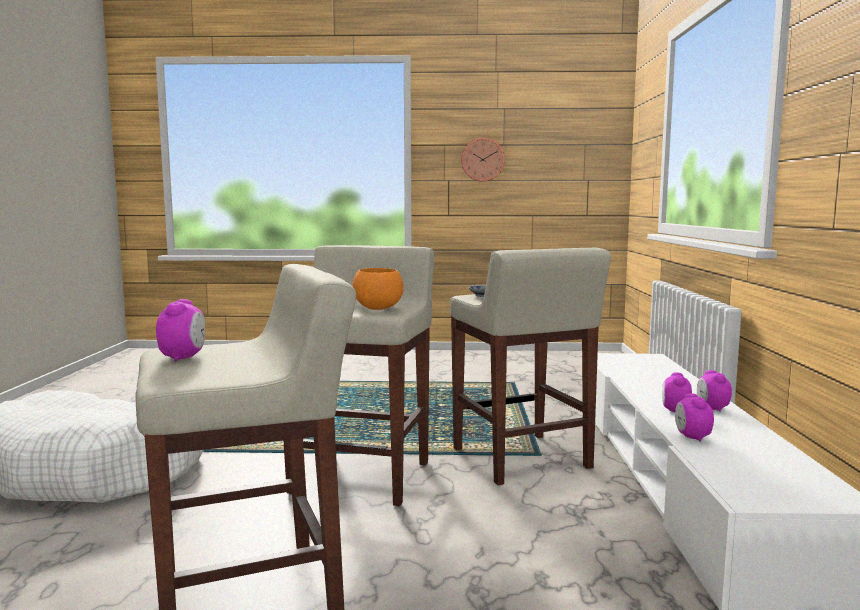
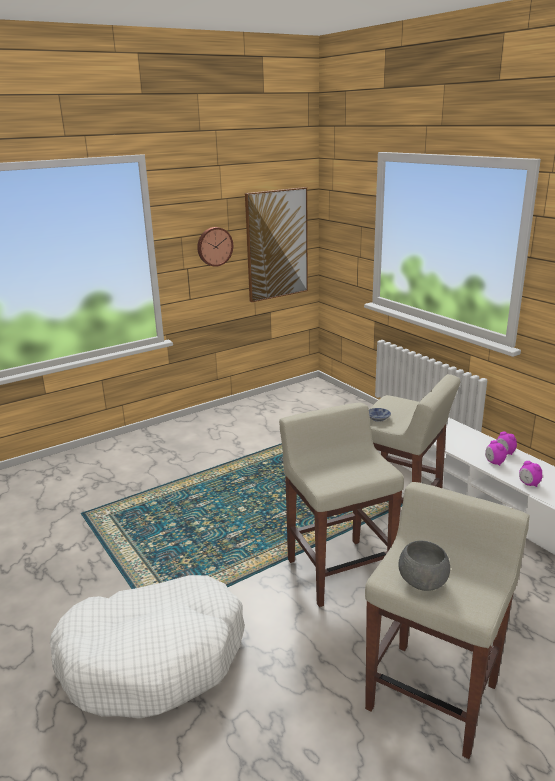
camera: 35 degrees left, 15 degrees up
alarm clock [156,299,205,361] -> grey bowl [399,541,450,591]
orange bowl [352,268,403,310] -> none
none -> picture [245,187,308,302]

